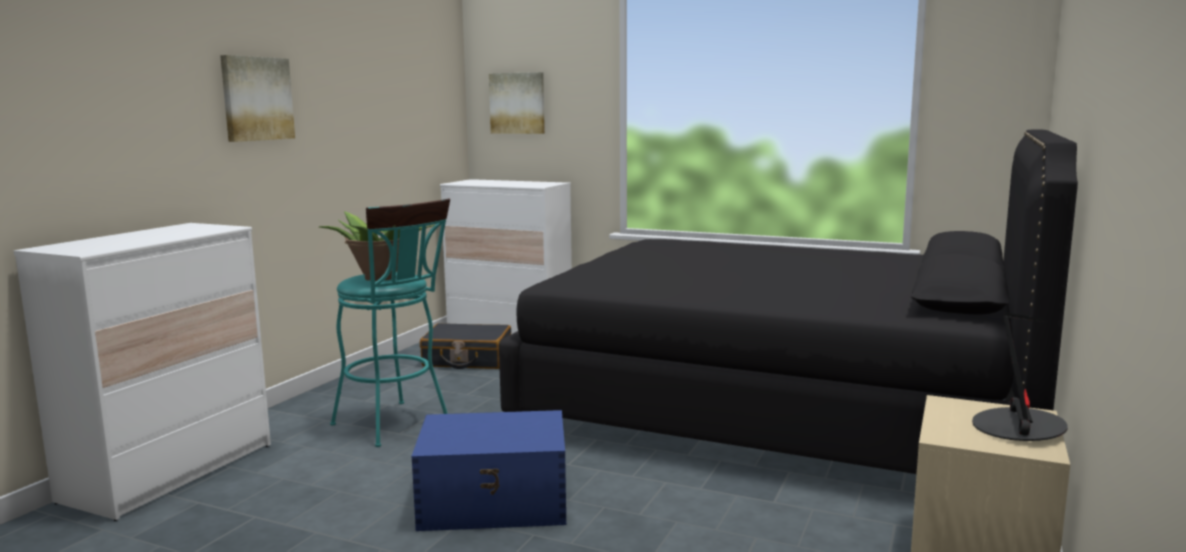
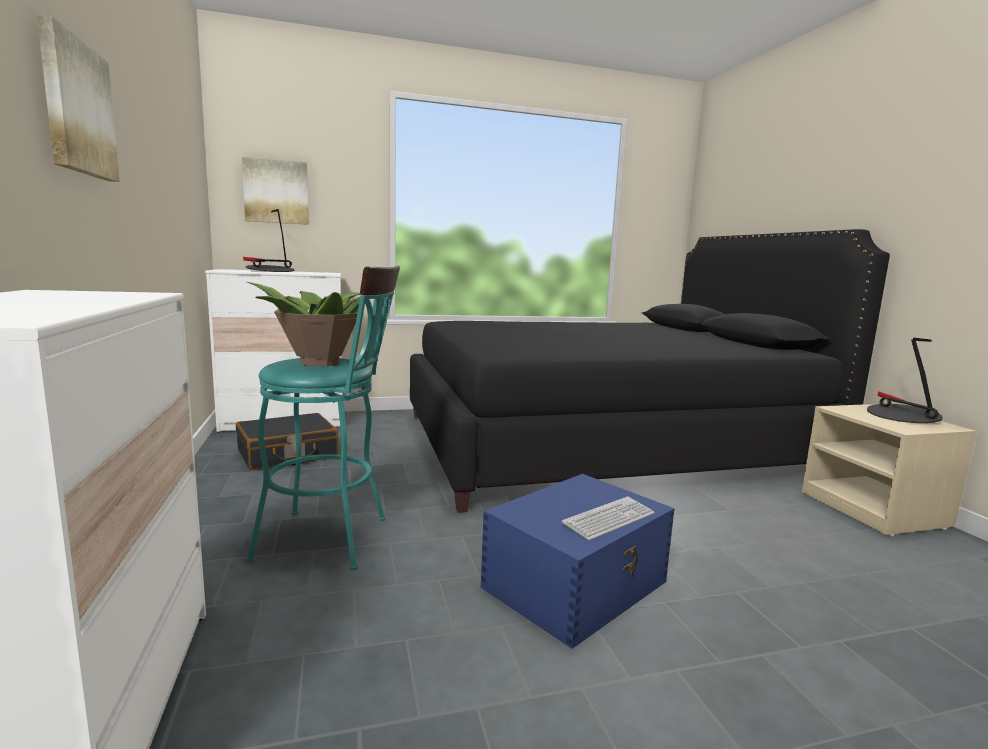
camera: 40 degrees left, 0 degrees up
none -> table lamp [243,209,295,272]
none -> keyboard [562,497,655,541]

